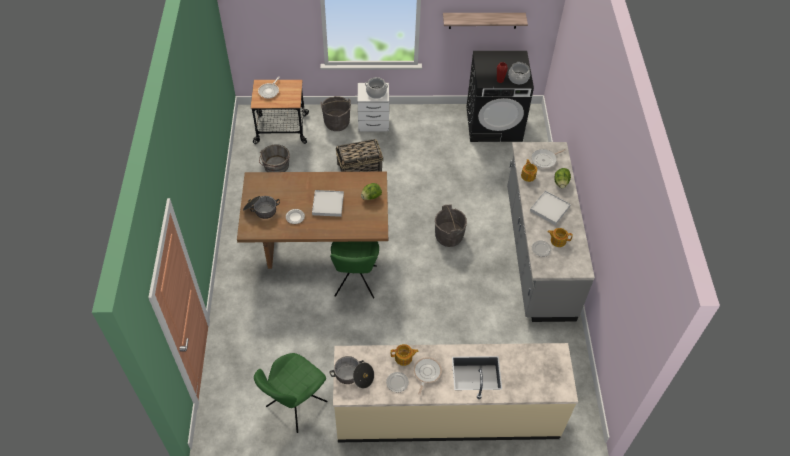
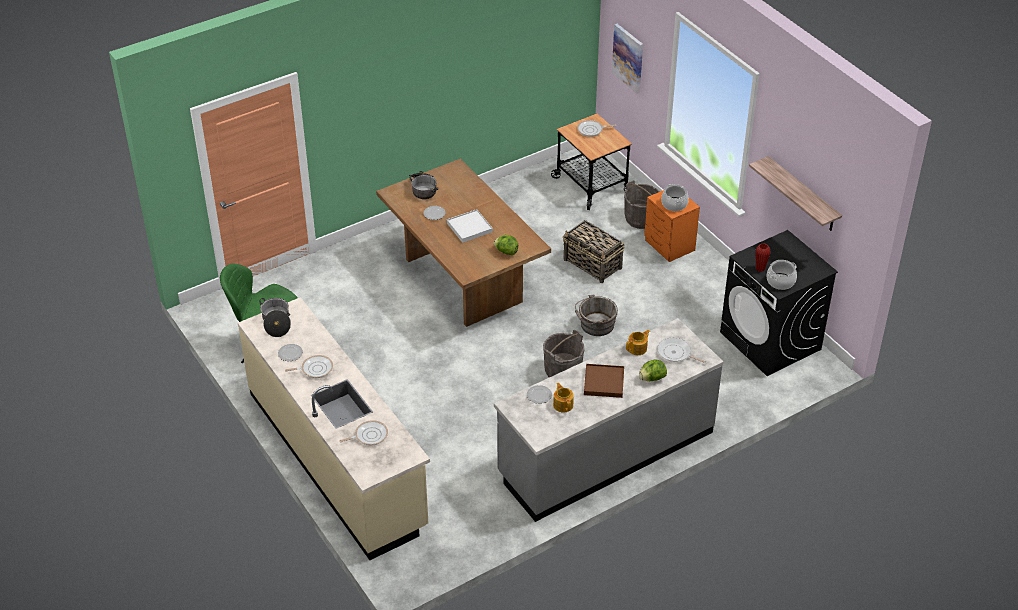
camera: 60 degrees right, 10 degrees down
grey bucket [259,144,290,172] -> grey bucket moved to [575,294,618,336]
green chair [330,241,379,299] -> none
white nightstand [358,83,389,132] -> orange nightstand [644,190,700,262]
teapot [391,344,419,366] -> none
white tray [530,190,571,225] -> brown tray [584,364,624,398]
none -> frying pan [339,420,388,445]
none -> picture [612,24,643,94]

